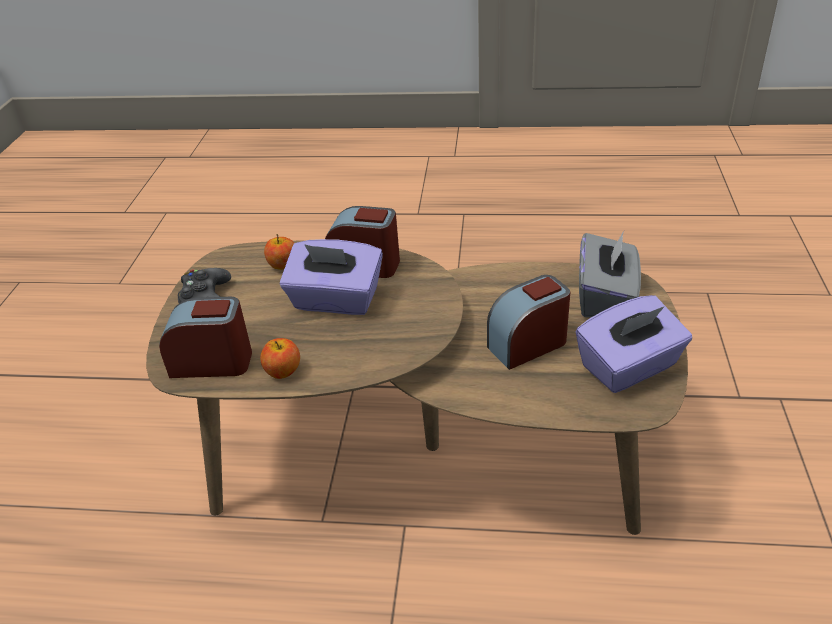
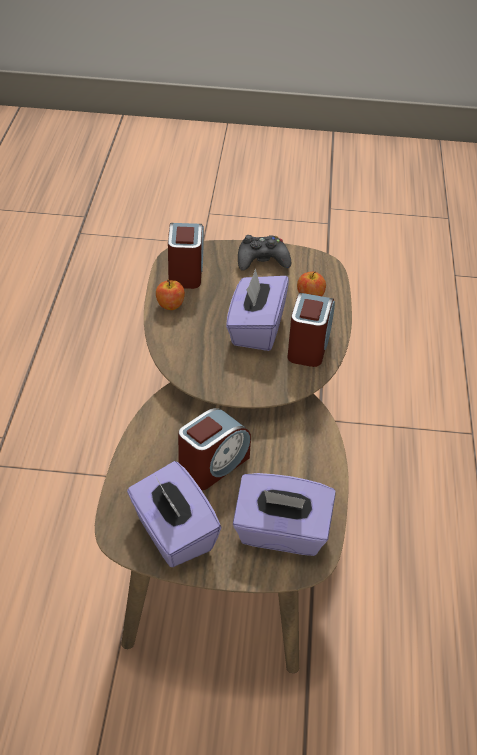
camera: 85 degrees right, 5 degrees up
alarm clock [487,275,570,370] -> alarm clock turned 75 degrees clockwise [178,408,251,490]
grey tissue box [579,231,641,317] -> purple tissue box [233,473,336,556]

